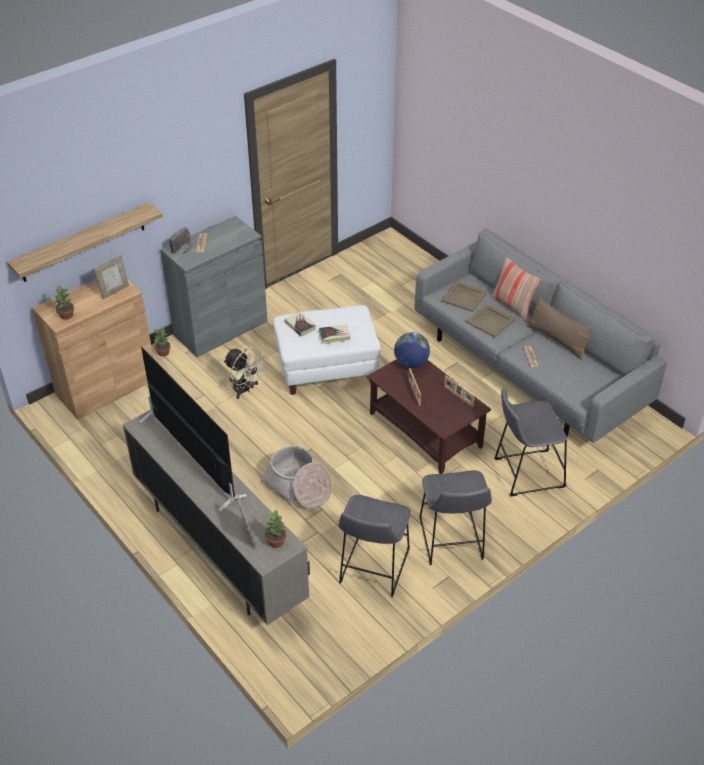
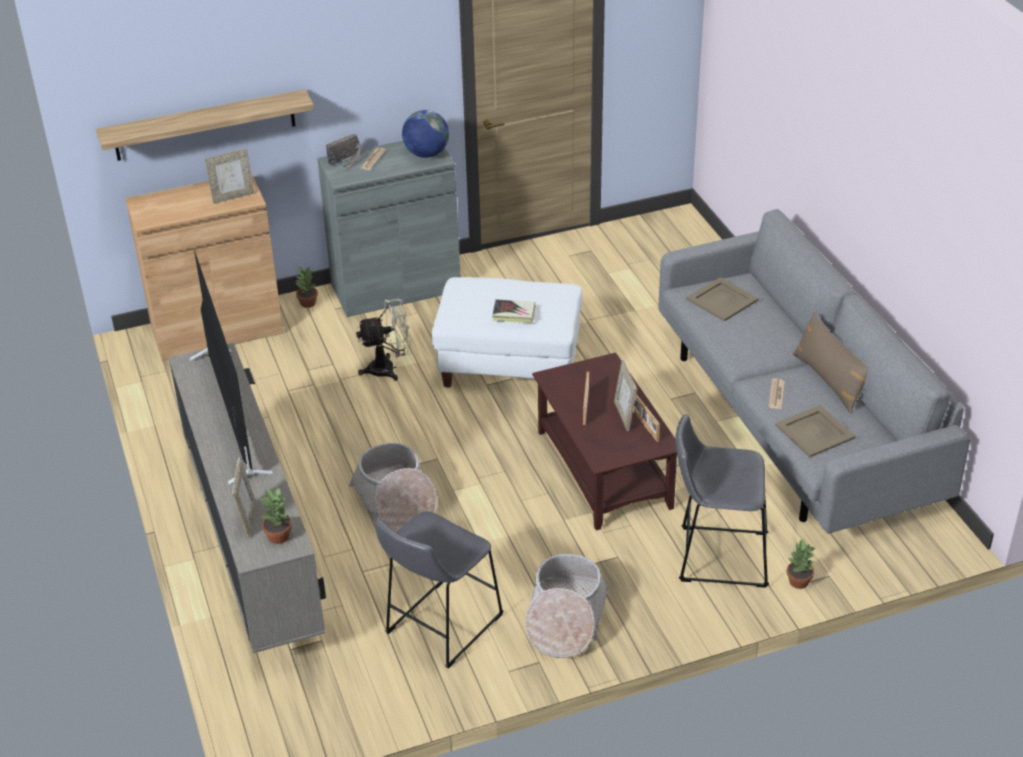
camera: 20 degrees right, 5 degrees down
potted plant [54,285,74,320] -> potted plant moved to [787,539,815,589]
beige fan [223,347,268,399] -> beige fan turned 75 degrees counterclockwise [356,299,411,381]
book [284,311,316,336] -> none
globe [394,332,430,368] -> globe moved to [402,110,449,158]
grey stool [419,470,492,565] -> basket [525,554,609,658]
beige tray [466,304,516,338] -> beige tray moved to [775,405,856,457]
pillow [491,257,541,321] -> none
none -> picture frame [614,360,637,431]

